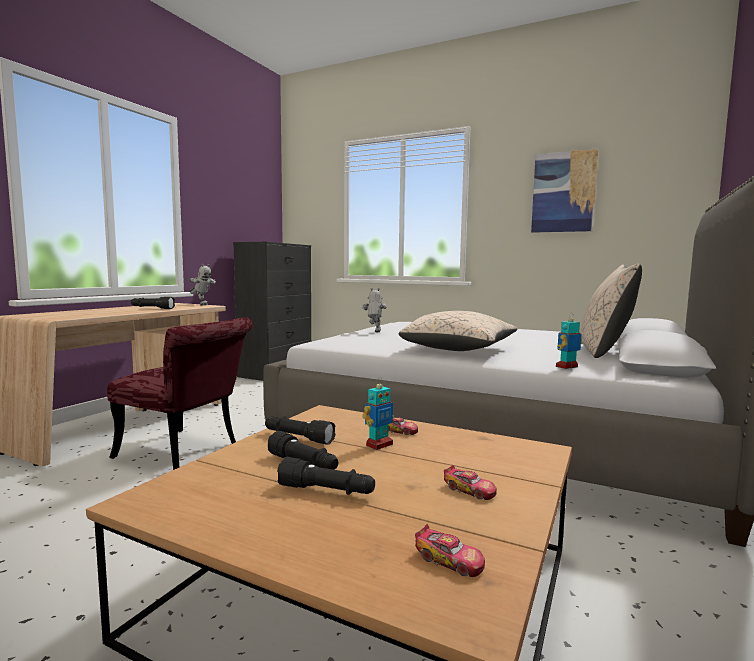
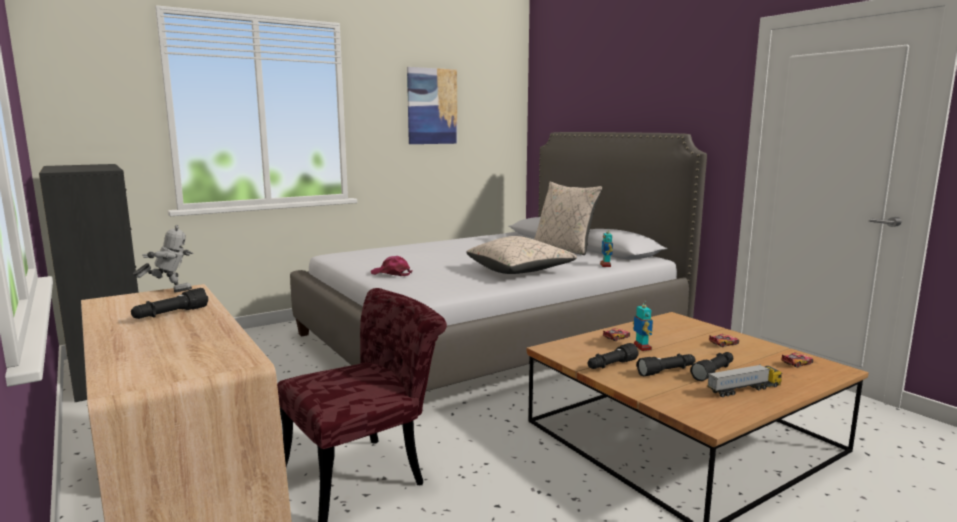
camera: 60 degrees left, 5 degrees up
toy robot [362,288,387,332] -> pink cap [371,256,412,276]
none -> toy truck [707,364,782,397]

